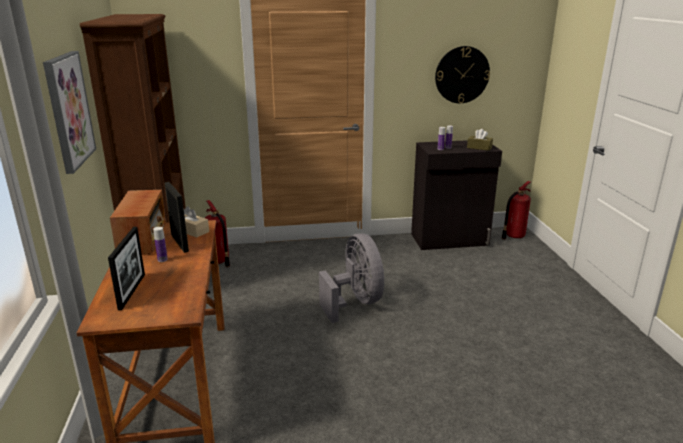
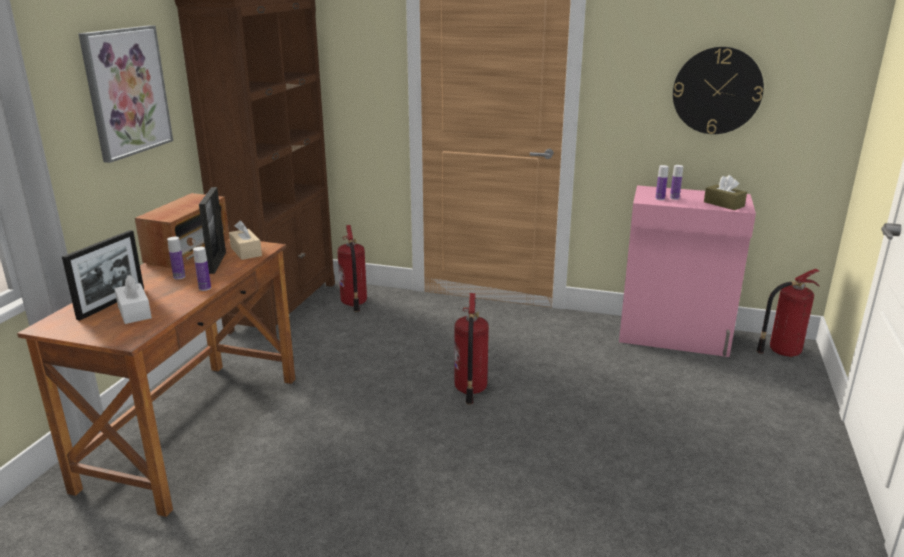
camera: 25 degrees right, 0 degrees up
grey fan [319,233,384,323] -> fire extinguisher [455,293,489,405]
black cabinet [411,140,502,250] -> pink cabinet [619,185,756,357]
none -> white tissue box [114,275,152,324]
none -> bottle [193,247,211,291]

